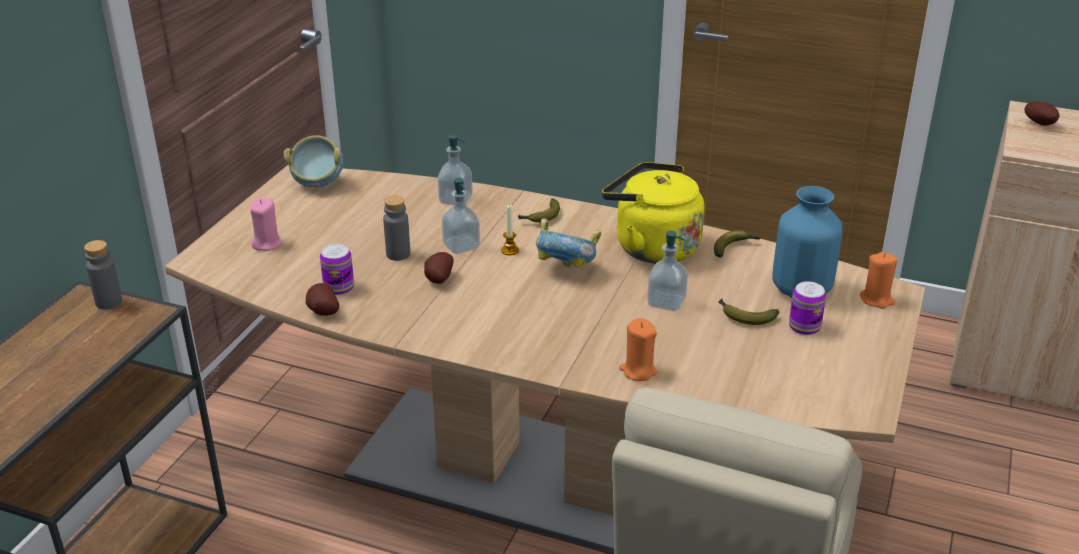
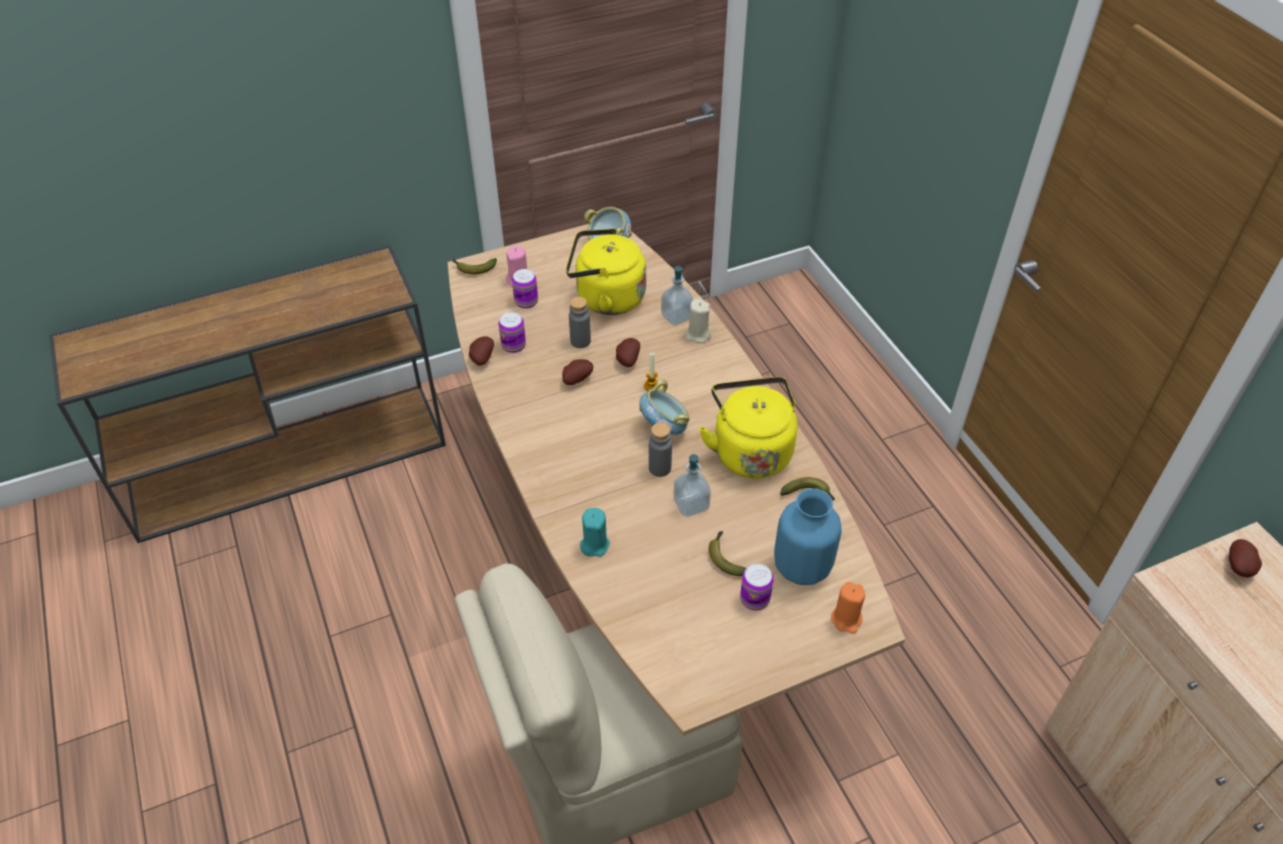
camera: 45 degrees right, 15 degrees up
grey bottle [84,240,122,310] -> grey bottle moved to [649,423,672,477]
soap dispenser [442,178,480,254] -> potato [616,338,640,367]
banana [518,198,560,222] -> banana moved to [452,258,497,274]
orange candle [619,318,657,381] -> turquoise candle [580,508,610,557]
none -> can [512,269,538,309]
none -> yellow kettle [566,228,646,315]
none -> beige candle [685,299,711,343]

